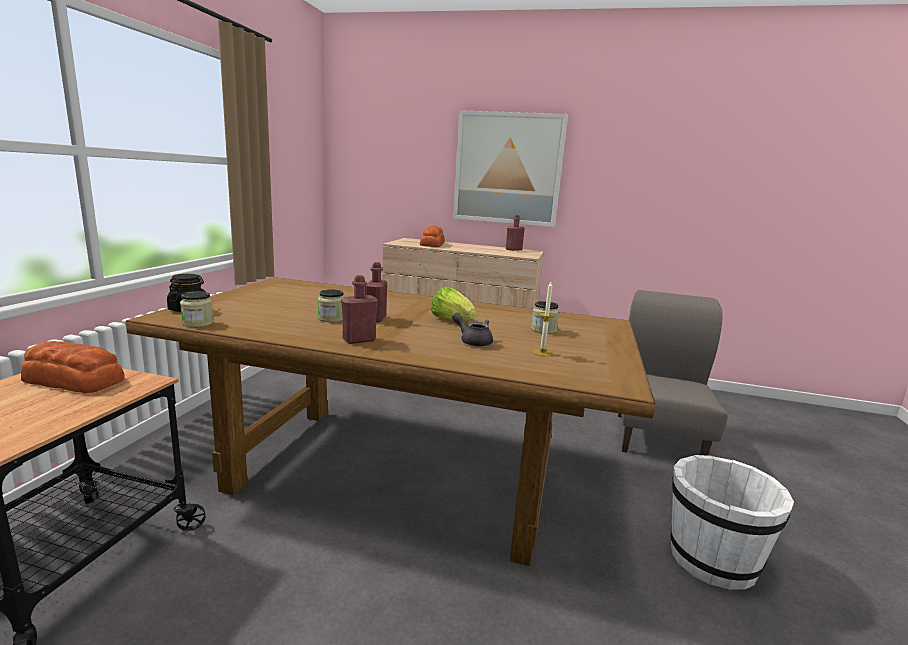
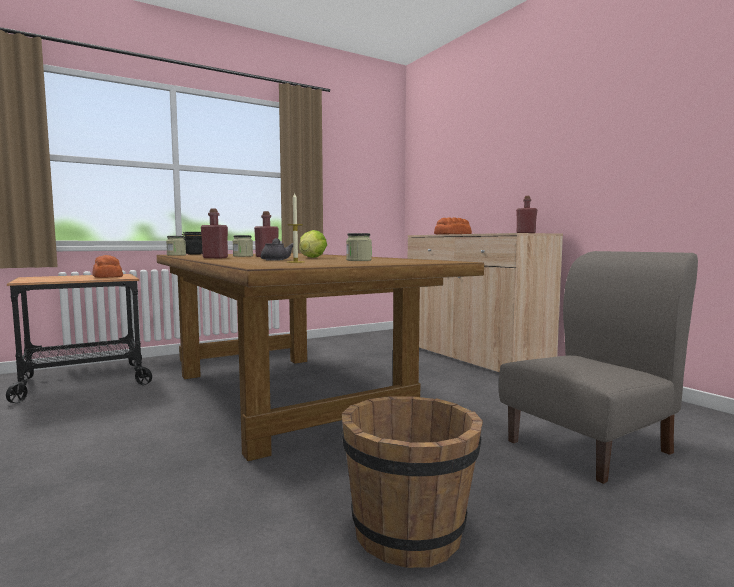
camera: 45 degrees right, 10 degrees down
picture [453,110,568,227] -> none
white bucket [671,455,794,590] -> brown bucket [342,396,483,568]

